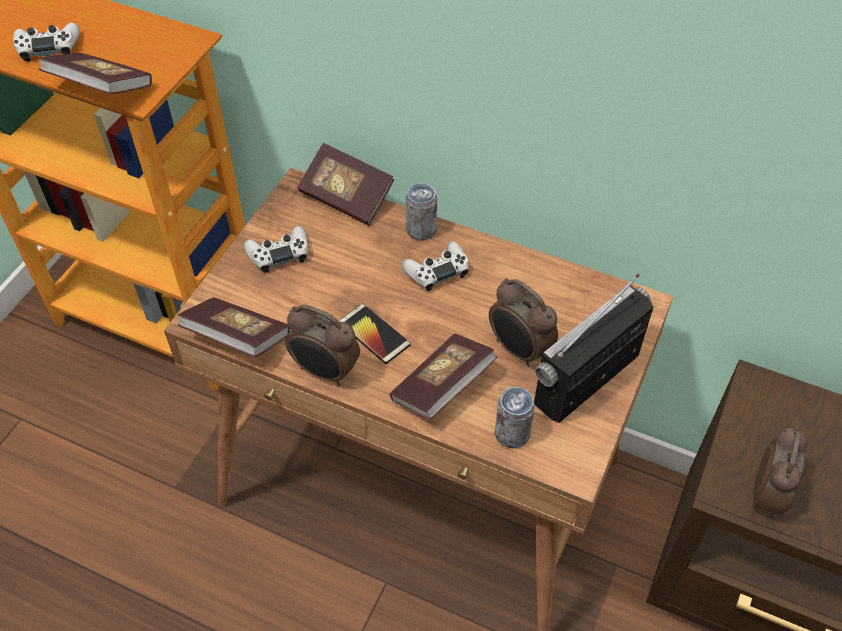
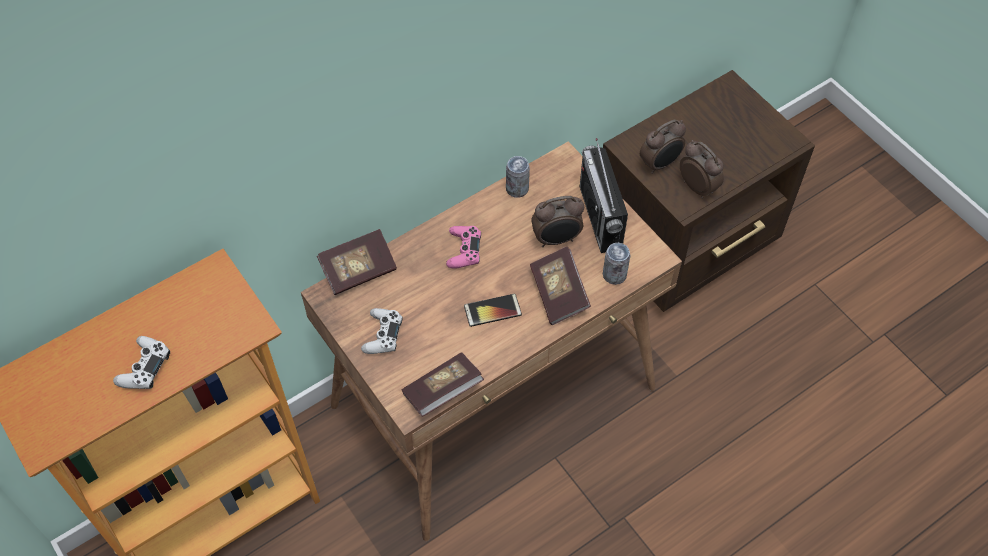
camera: 60 degrees left, 5 degrees up
book [38,53,152,94] -> none
alarm clock [285,305,360,386] -> alarm clock moved to [640,119,686,174]
white game controller [401,241,469,291] -> pink game controller [446,226,481,269]
can [406,183,437,240] -> can moved to [506,156,530,198]

